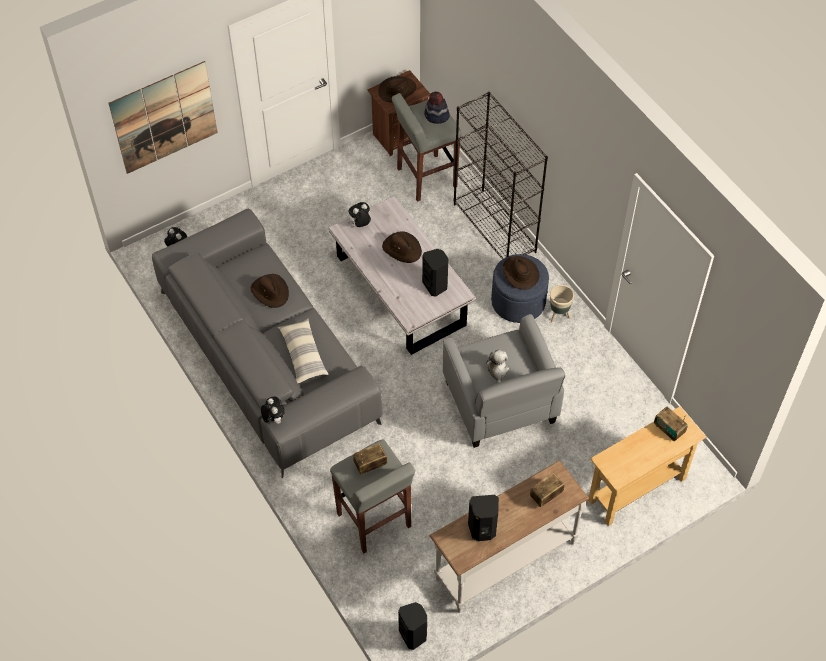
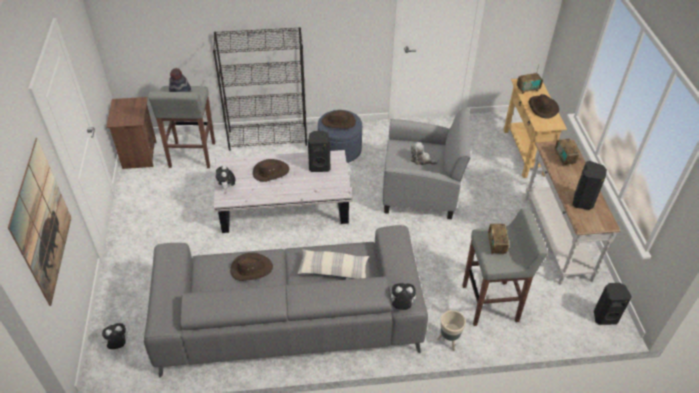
camera: 65 degrees left, 10 degrees down
brown hat [378,76,416,103] -> brown hat moved to [529,94,559,119]
beige planter [550,285,574,323] -> beige planter moved to [437,310,466,351]

